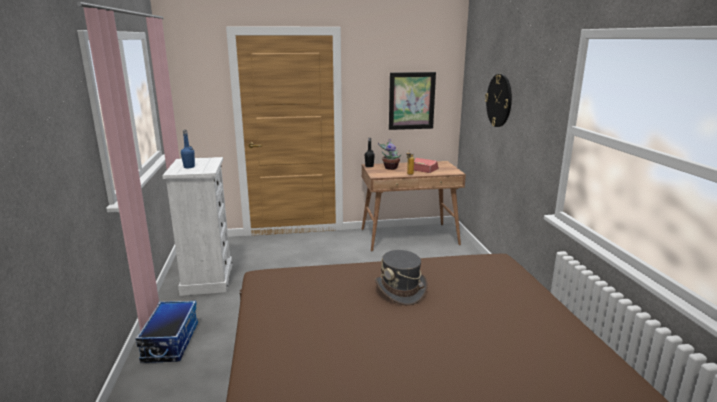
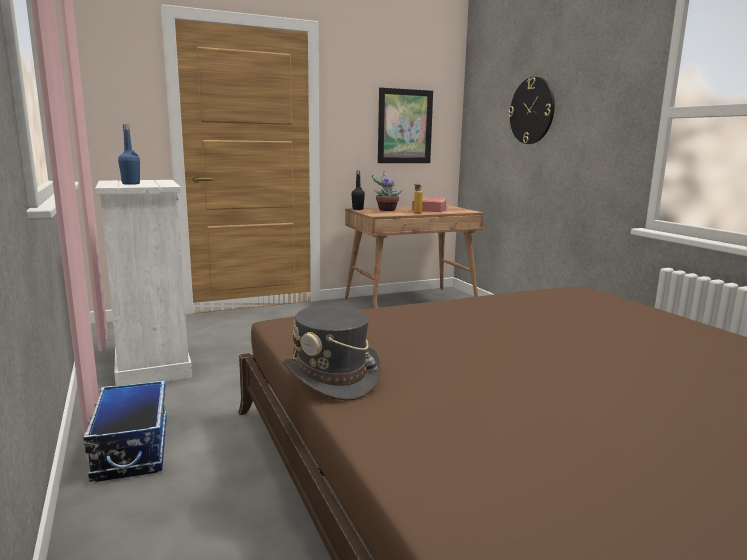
camera: 15 degrees left, 5 degrees down
grey hat [375,250,428,305] -> grey hat moved to [282,305,382,401]

